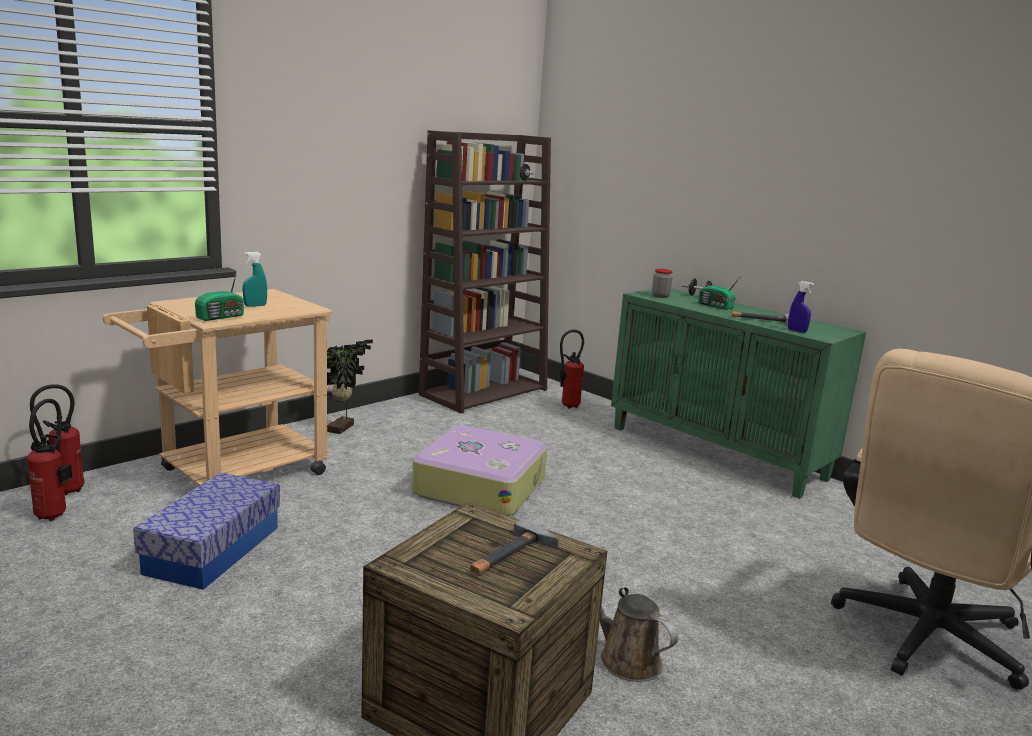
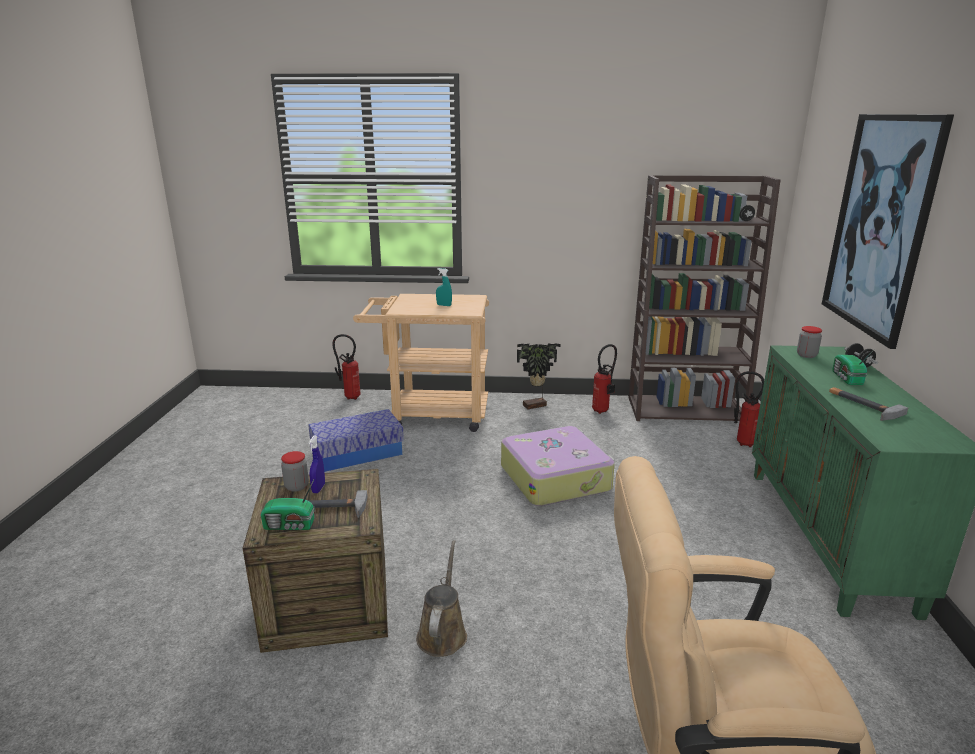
camera: 50 degrees right, 5 degrees up
fire extinguisher [27,399,72,521] -> fire extinguisher moved to [592,344,617,414]
radio [195,271,244,321] -> radio moved to [261,480,315,530]
blue spray bottle [788,281,814,333] -> blue spray bottle moved to [309,435,325,493]
none -> jar [281,451,309,492]
none -> picture [822,114,954,349]

